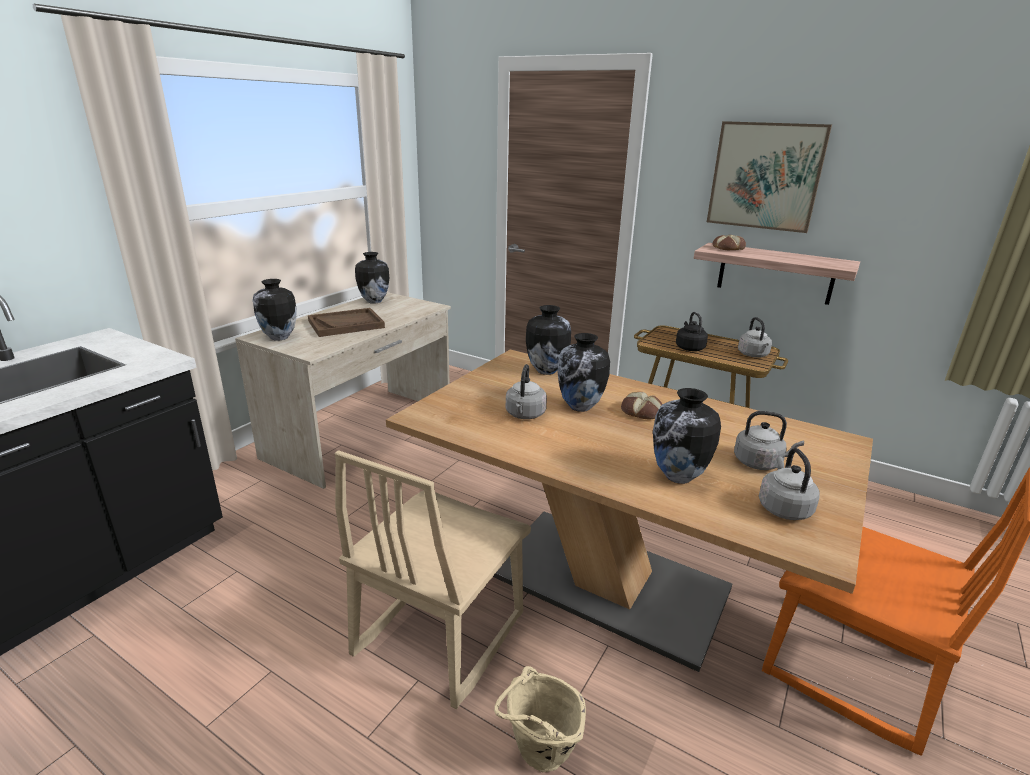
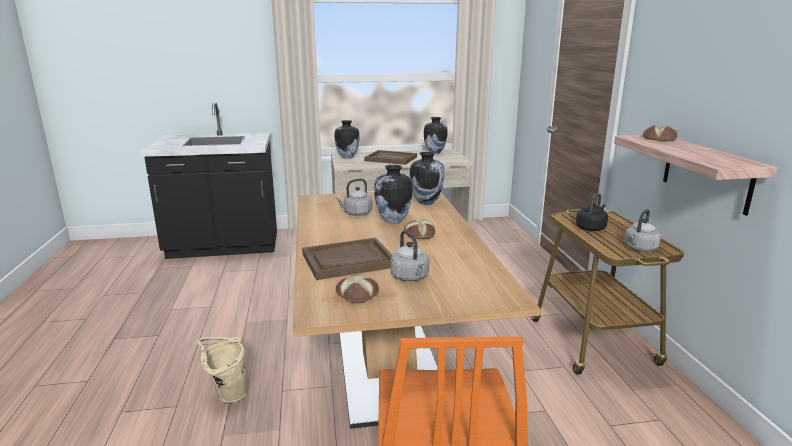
camera: 50 degrees right, 5 degrees down
beige chair [335,450,531,709] -> none
vase [653,388,721,484] -> brown tray [302,238,392,280]
picture [707,121,832,233] -> none
grey kettle [759,448,820,520] -> bread [336,275,379,303]

